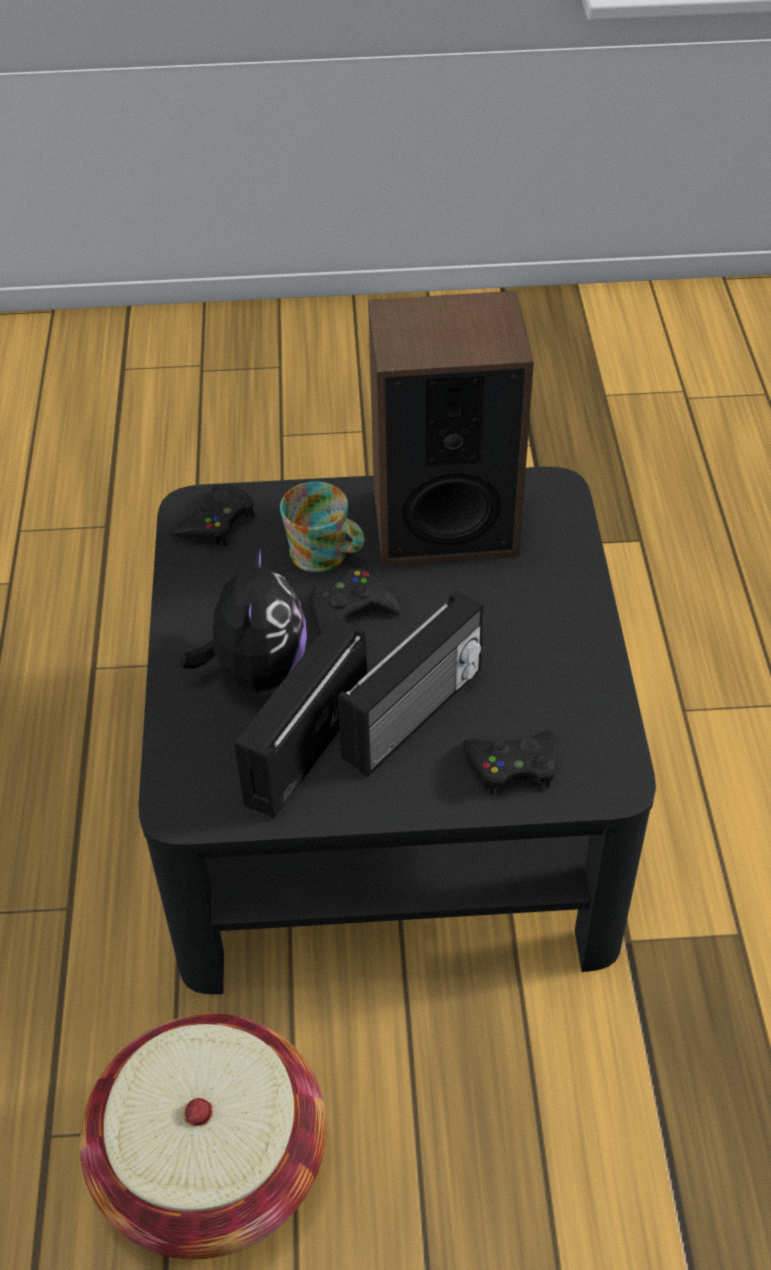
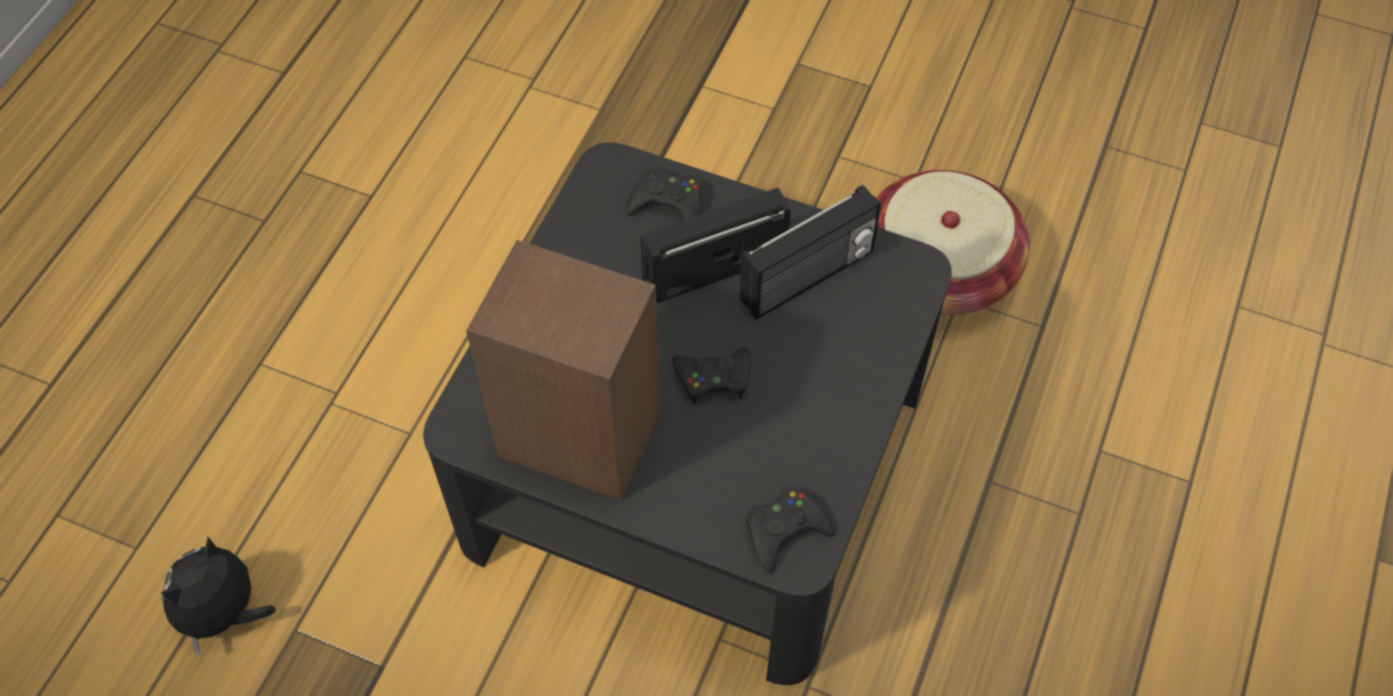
camera: 155 degrees left, 10 degrees up
plush toy [180,543,307,692] -> plush toy moved to [161,537,276,655]
mug [280,482,364,572] -> none

